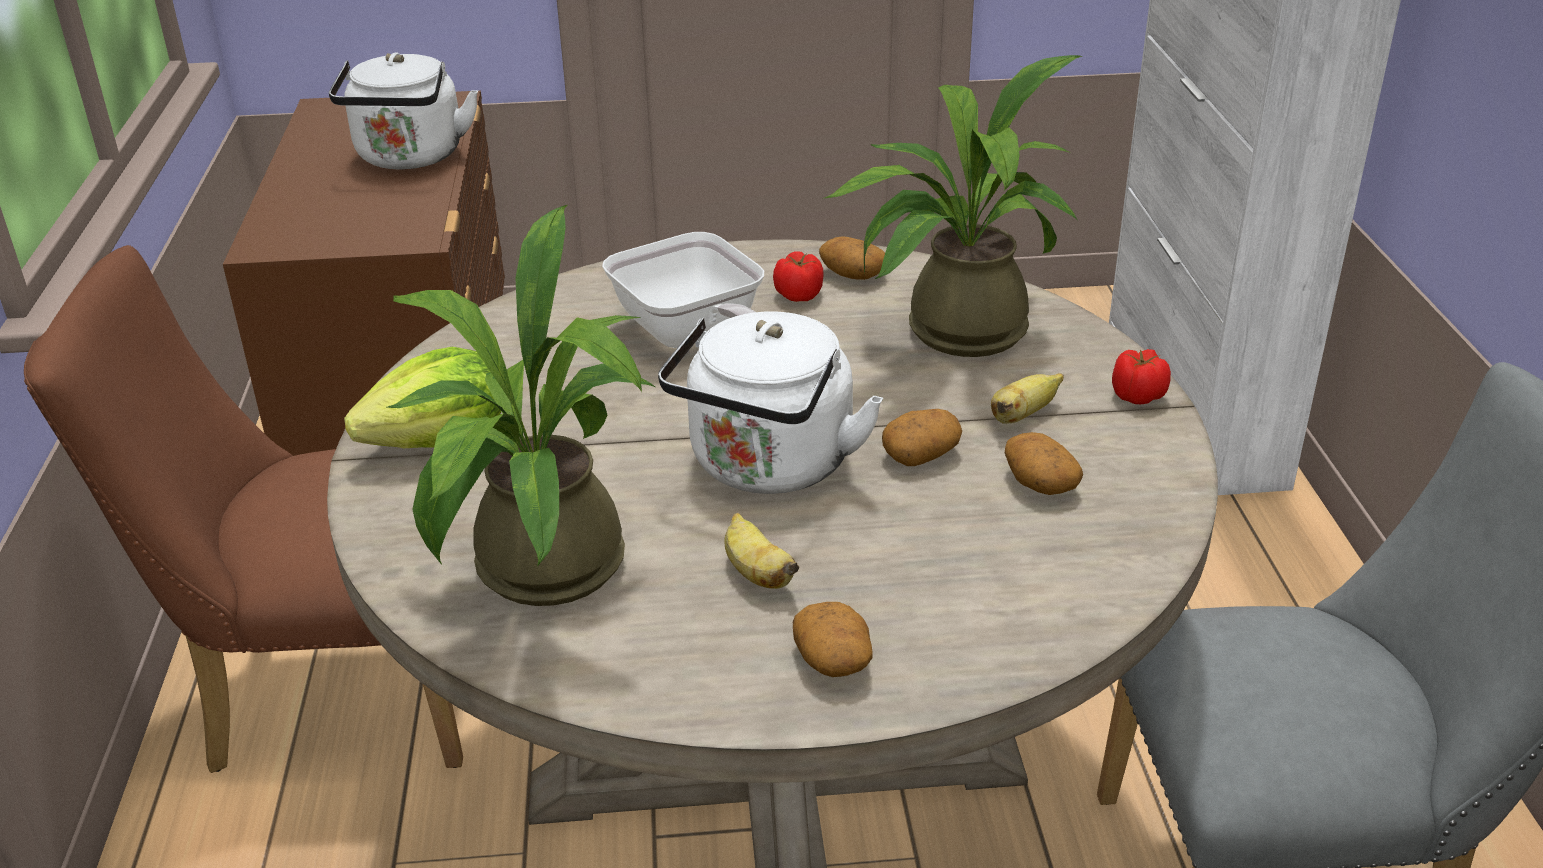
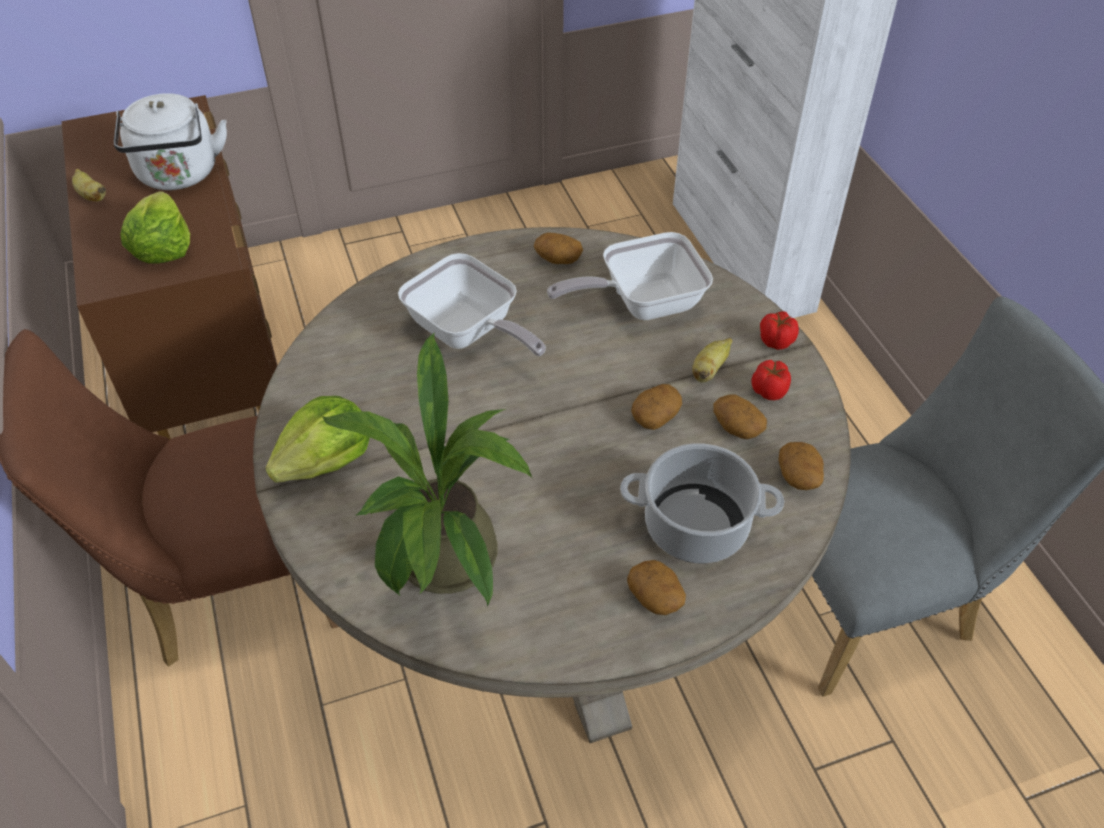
camera: 15 degrees left, 15 degrees up
white kettle [658,311,883,494] -> none
banana [724,513,799,589] -> banana moved to [72,169,106,201]
tomato [773,251,824,302] -> tomato moved to [751,360,791,400]
potted plant [825,55,1082,357] -> frying pan [547,232,713,320]
none -> lettuce [120,192,190,264]
none -> cooking pot [620,443,784,563]
none -> potato [778,442,824,490]

